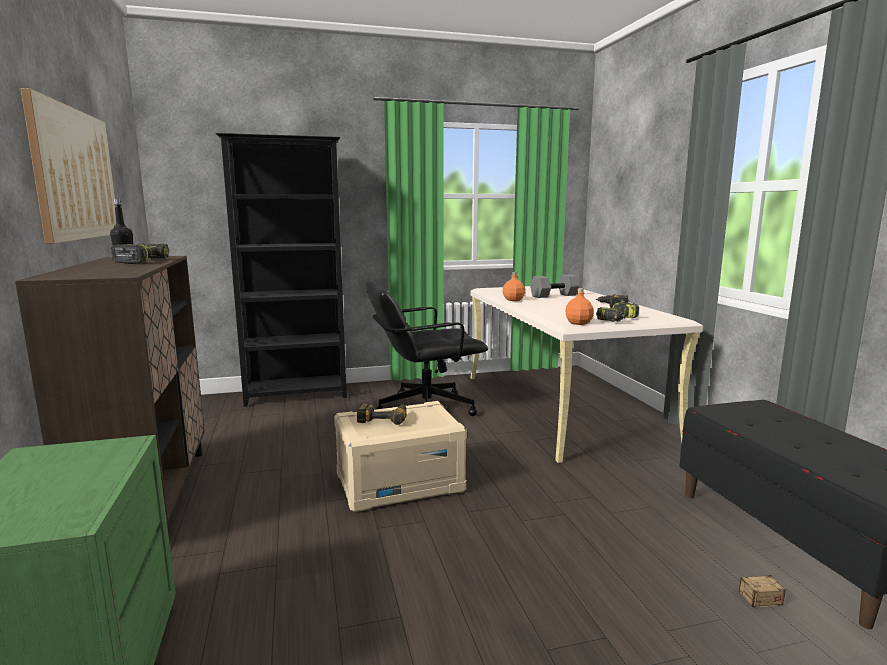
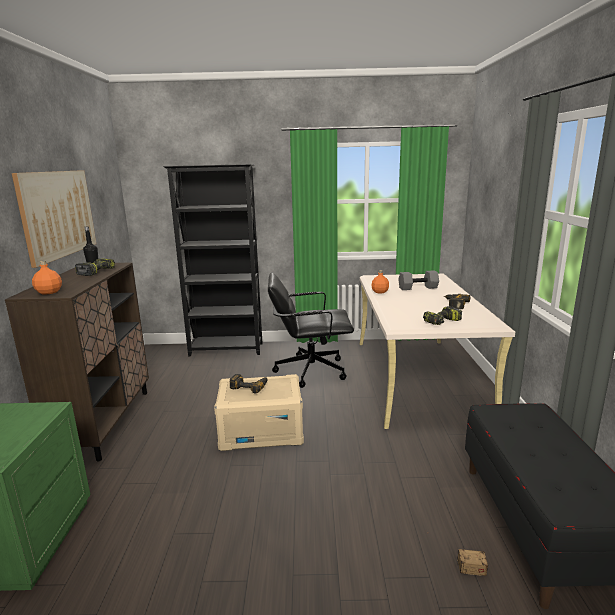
camera: 15 degrees right, 5 degrees up
orange bottle [565,288,594,325] -> orange bottle moved to [32,261,62,294]

